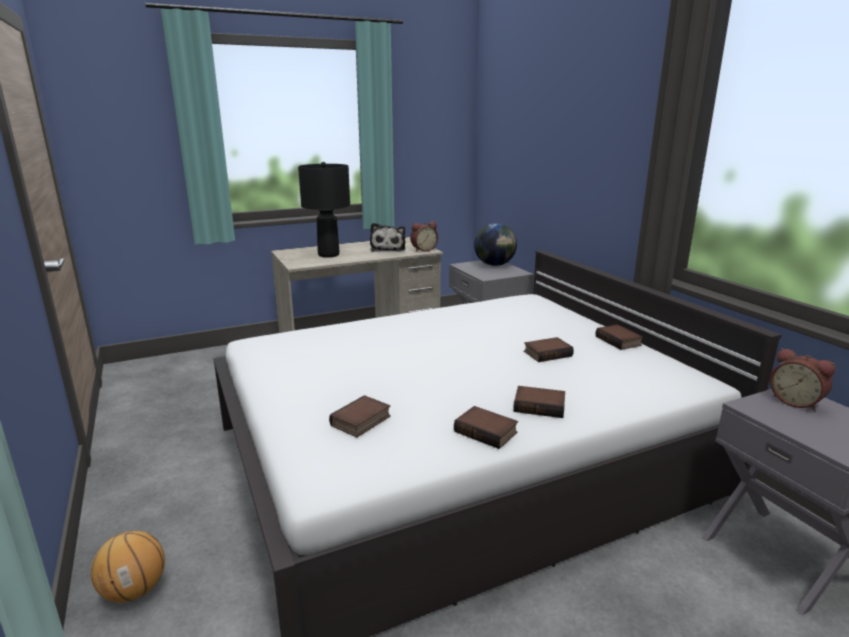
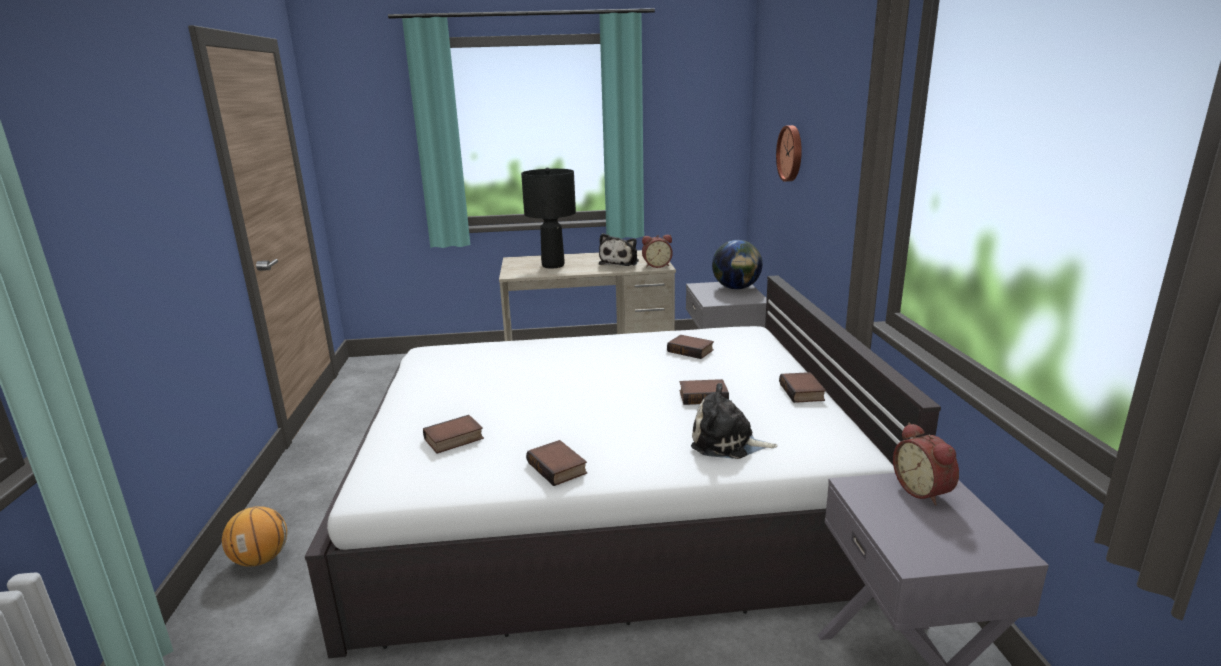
camera: 20 degrees right, 0 degrees up
book [513,386,565,418] -> book moved to [667,335,714,359]
none -> plush toy [691,383,778,459]
none -> wall clock [776,125,802,182]

